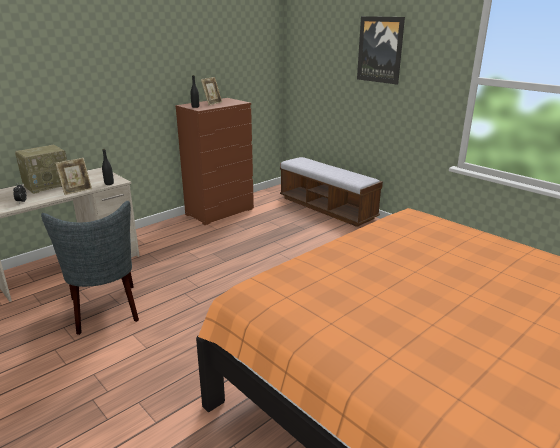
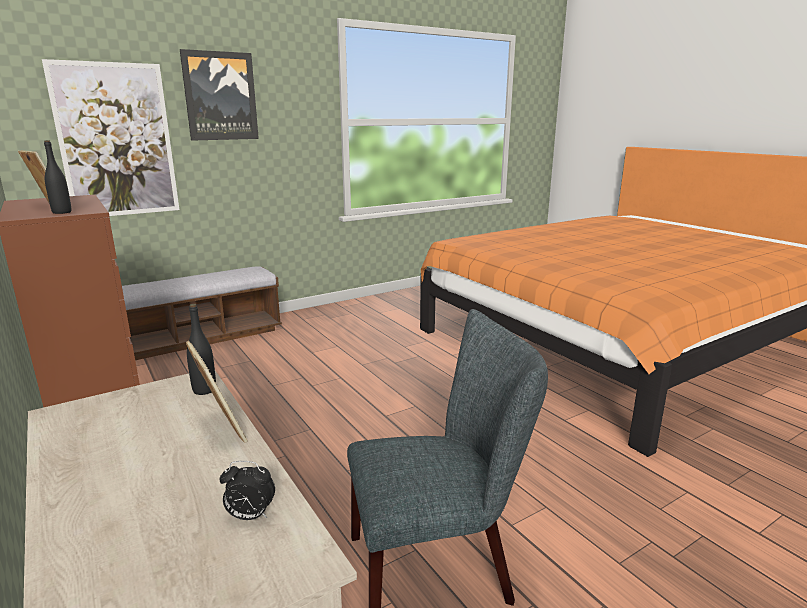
camera: 80 degrees left, 5 degrees down
radio [15,145,67,194] -> none
none -> picture [42,59,180,216]

